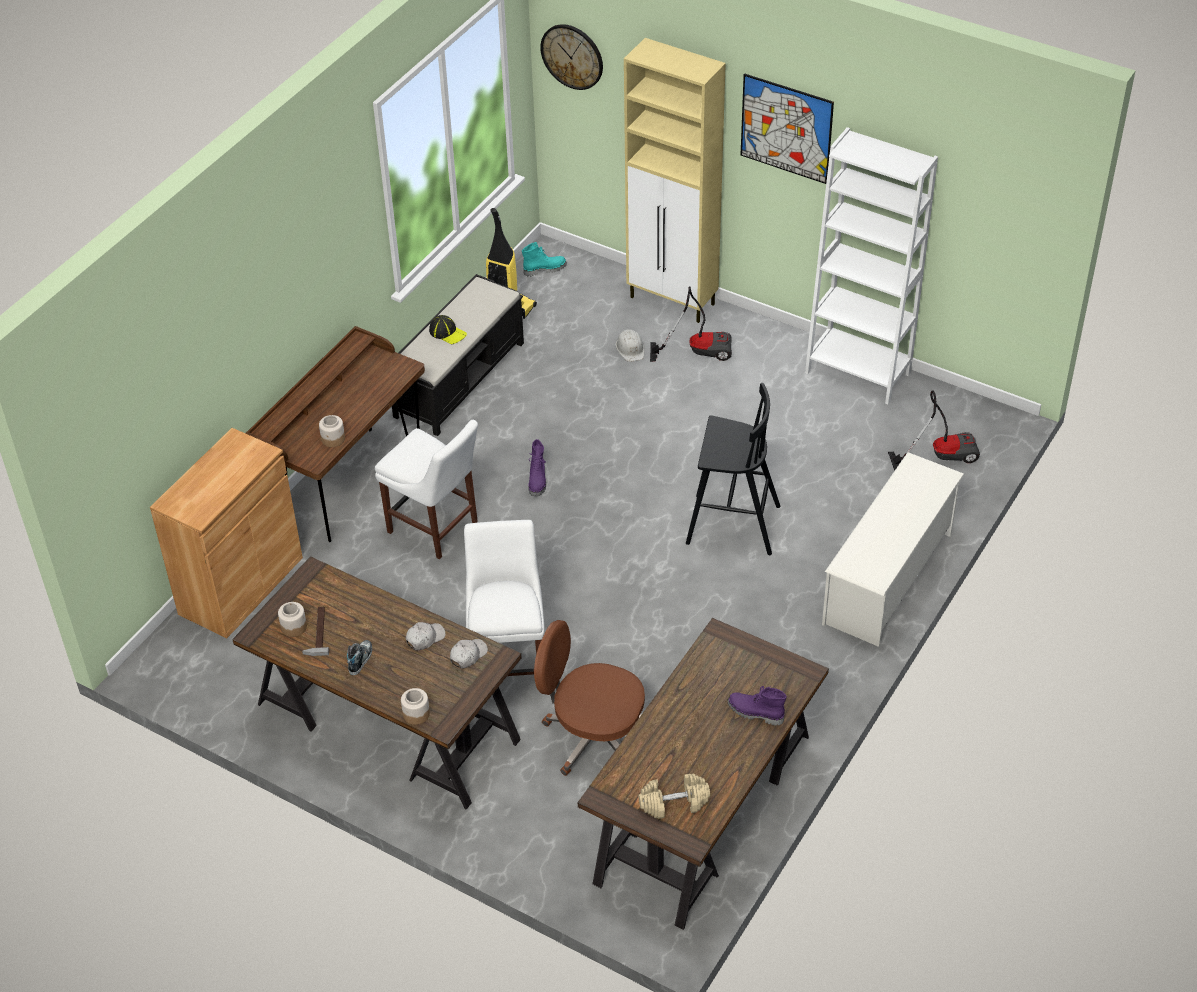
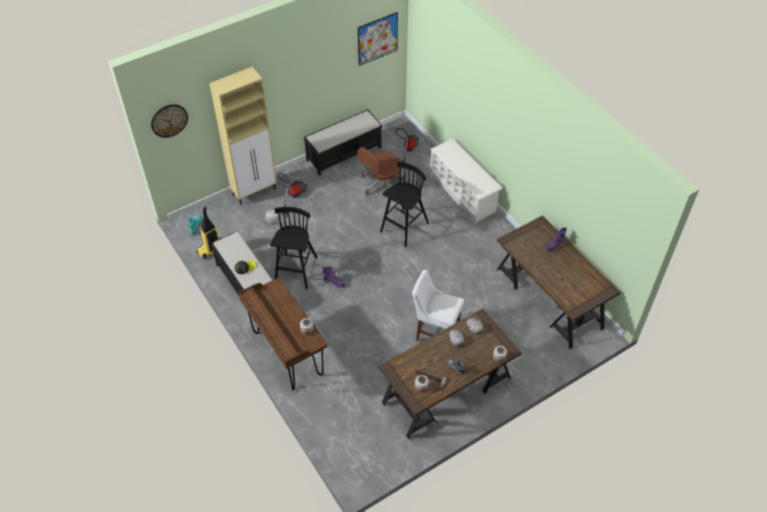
camera: 65 degrees left, 5 degrees up
brown cabinet [150,428,303,638] -> none
white chair [375,420,478,559] -> none
brown office chair [534,620,645,776] -> brown office chair moved to [357,147,406,195]
beige dumbbell [638,773,710,819] -> none
picture [741,73,834,184] -> picture moved to [358,12,398,66]
white bookcase [805,127,938,405] -> black bench [304,110,382,175]
none -> black stool [270,207,318,289]

